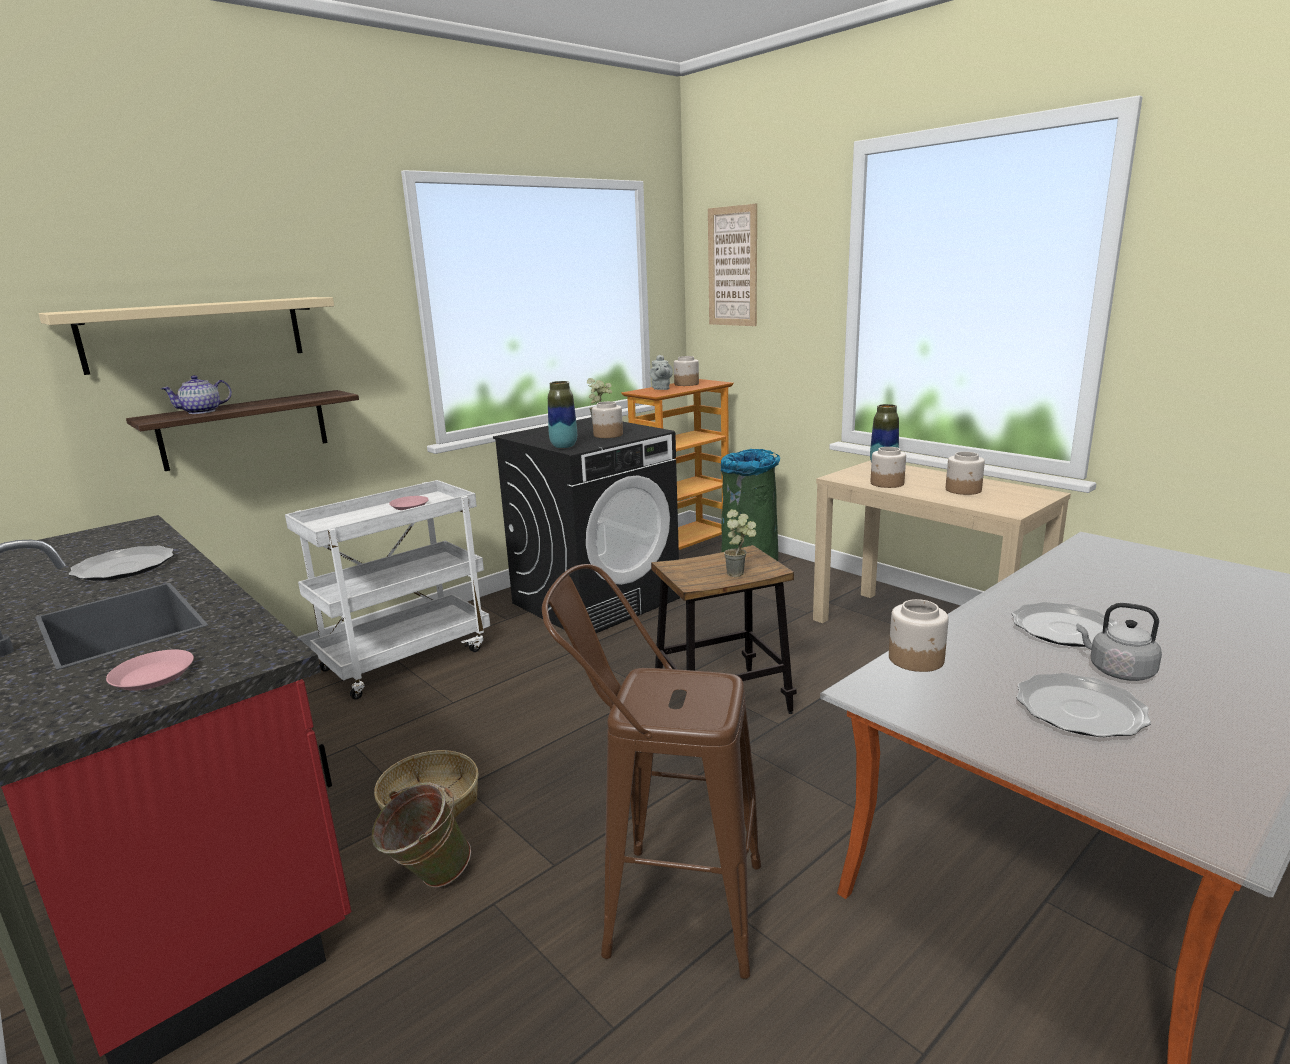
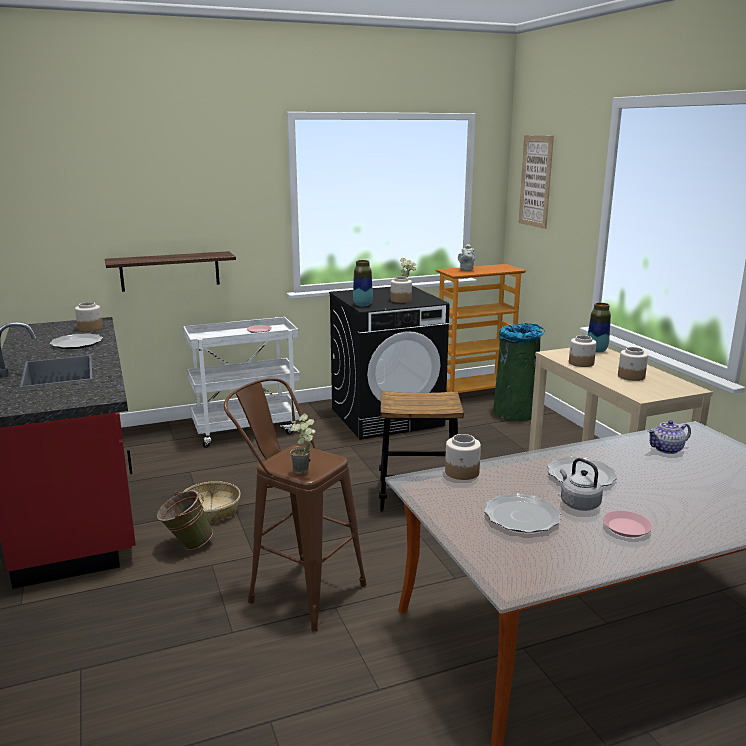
camera: 20 degrees right, 0 degrees up
beige shelf [39,297,334,375] -> none
pink plate [106,650,194,691] -> pink plate moved to [603,511,652,537]
teapot [161,375,232,414] -> teapot moved to [647,420,691,454]
jar [674,356,699,386] -> jar moved to [75,302,103,332]
potted plant [724,509,756,577] -> potted plant moved to [290,414,315,474]

